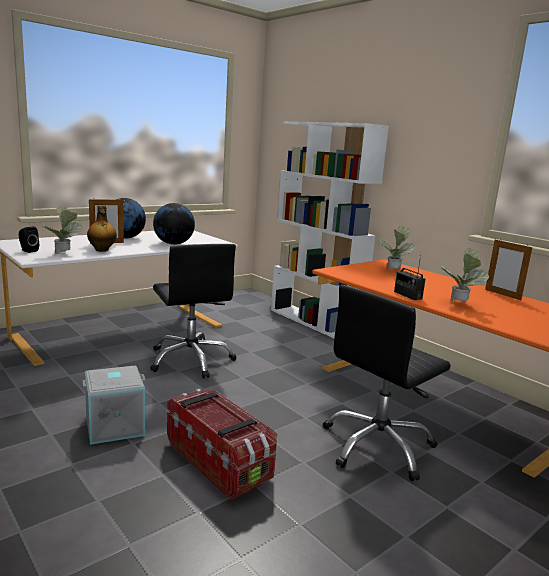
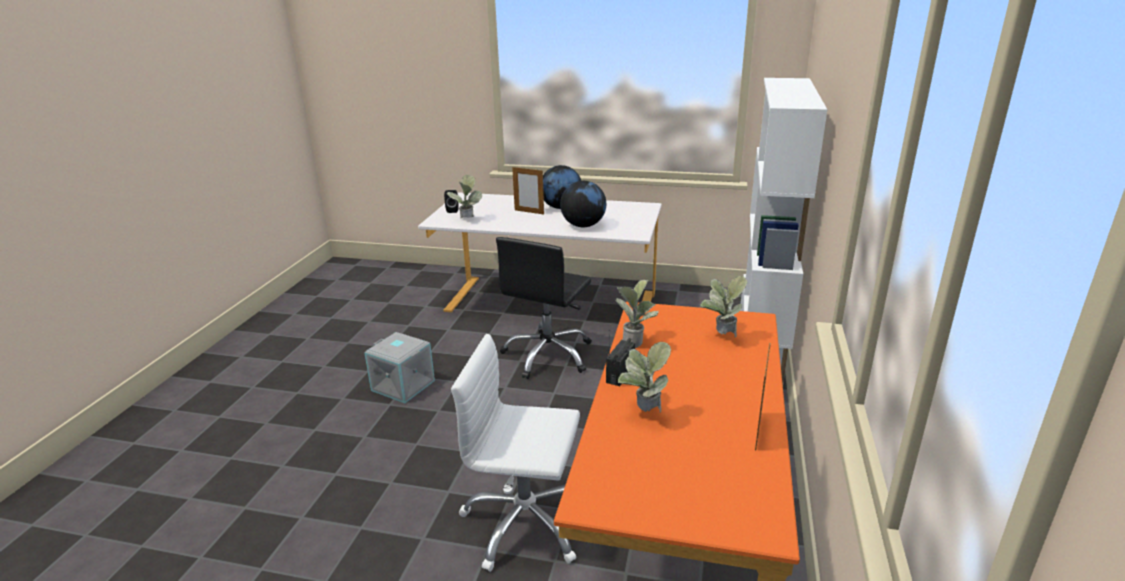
camera: 55 degrees right, 10 degrees up
bottle [87,205,117,252] -> none
storage box [167,389,277,500] -> none
black office chair [323,285,451,481] -> white office chair [451,334,580,572]
none -> potted plant [615,280,659,348]

